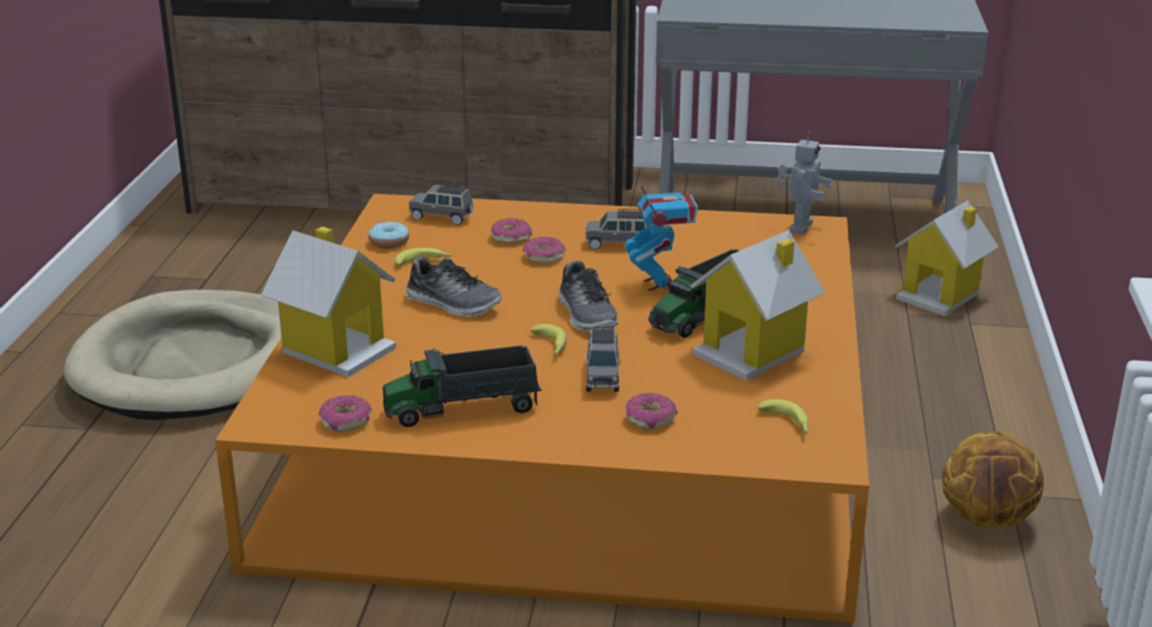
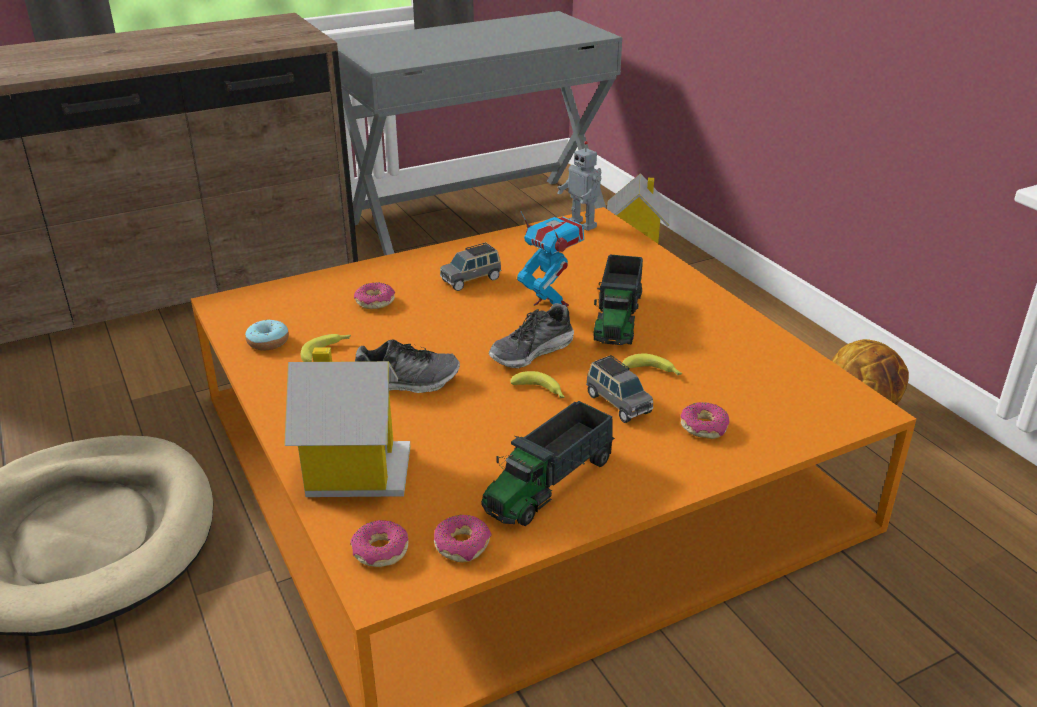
camera: 35 degrees left, 5 degrees up
grey toy car [409,184,473,225] -> none
donut [523,237,566,263] -> donut moved to [350,520,408,567]
shoe [558,261,618,332] -> shoe turned 105 degrees clockwise [489,303,574,368]
toy house [690,230,825,381] -> none
banana [758,399,808,433] -> banana moved to [622,354,682,376]
toy robot [778,131,833,235] -> toy robot turned 150 degrees clockwise [557,141,601,231]

